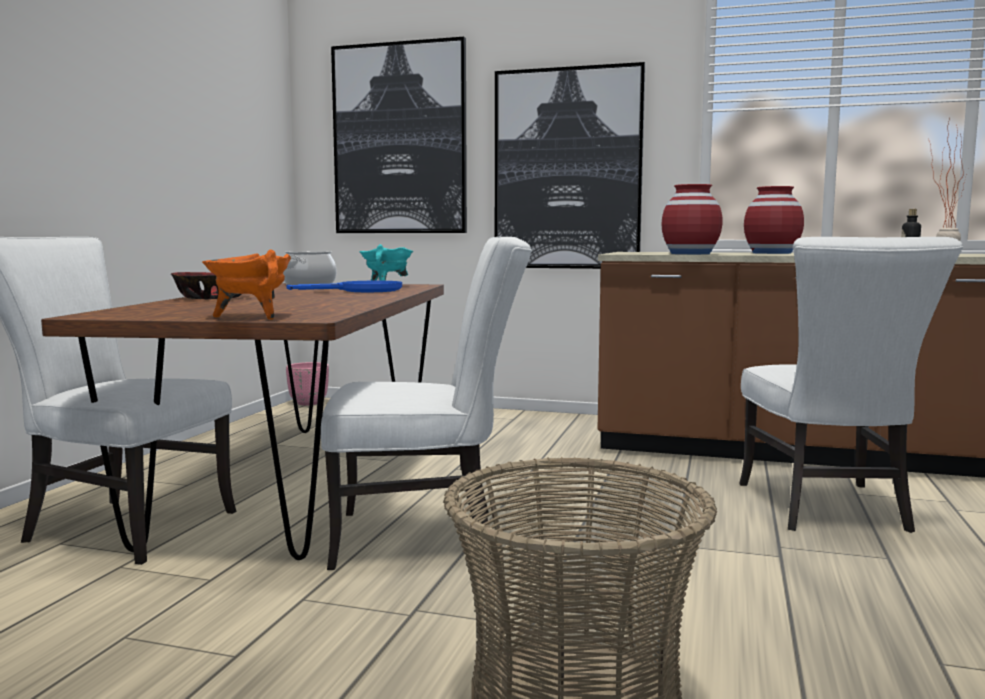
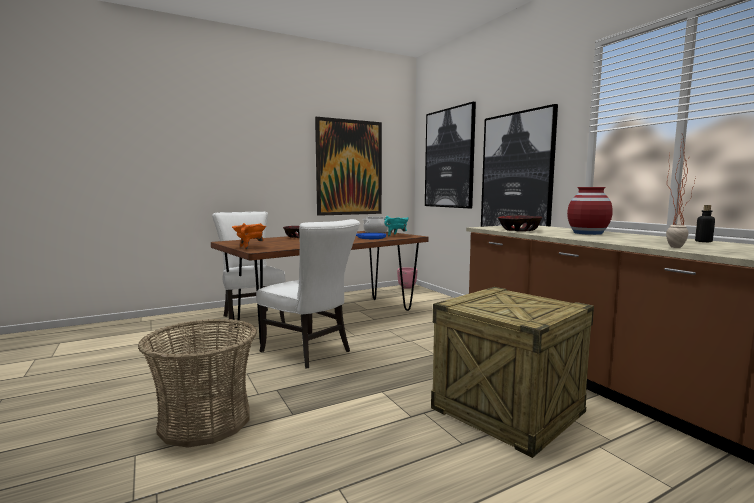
camera: 45 degrees right, 0 degrees up
red vase [661,184,722,254] -> bowl [498,215,543,231]
white chair [739,237,963,533] -> crate [431,287,594,458]
none -> picture [315,117,382,216]

